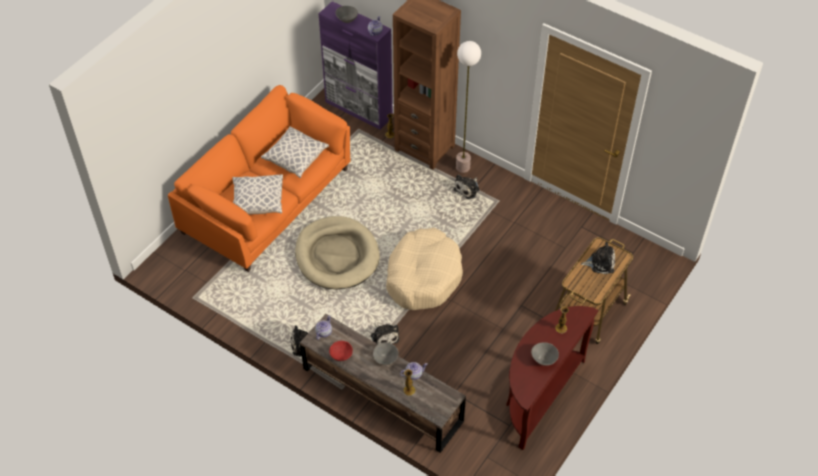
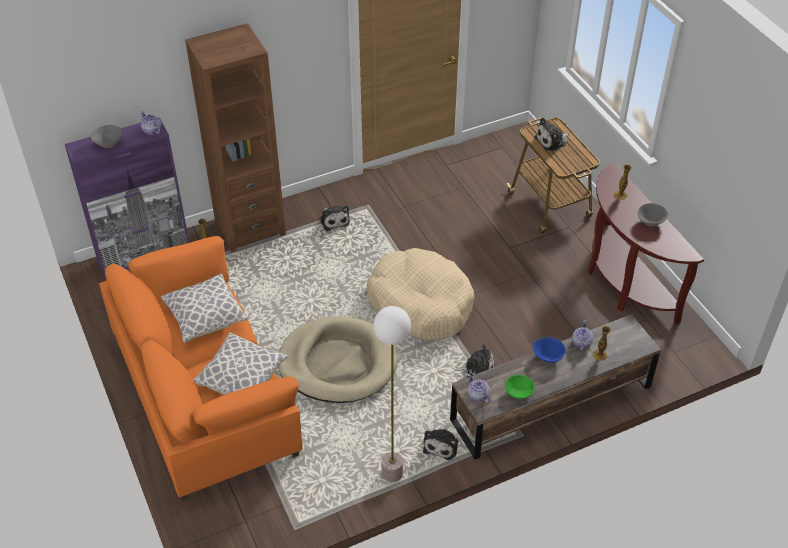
camera: 60 degrees left, 5 degrees down
red bowl [329,341,353,361] -> green bowl [505,375,534,399]
grey bowl [373,342,399,365] -> blue bowl [533,337,566,363]
floor lamp [456,41,481,173] -> floor lamp moved to [373,306,411,482]
plush toy [581,242,615,274] -> plush toy turned 150 degrees counterclockwise [534,117,569,151]

